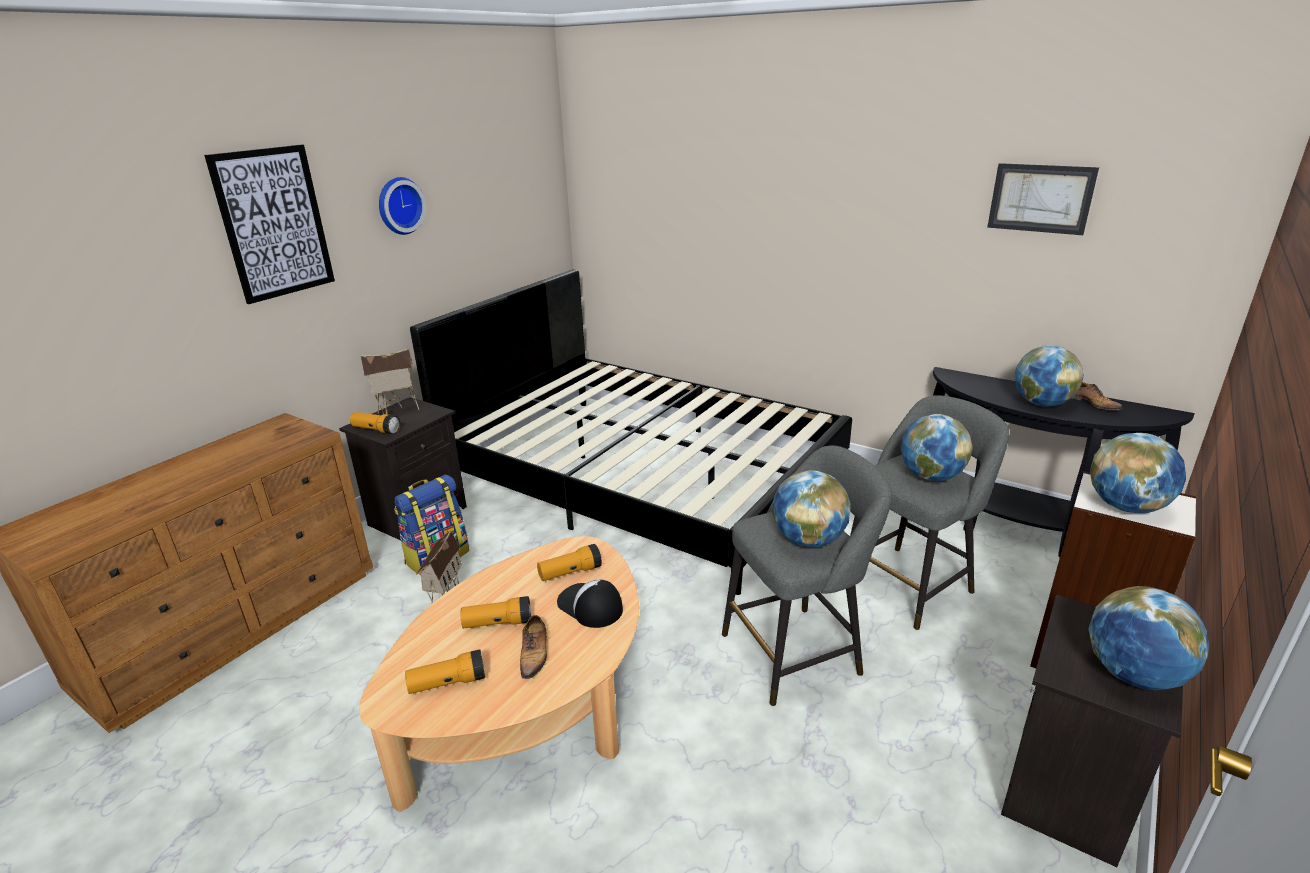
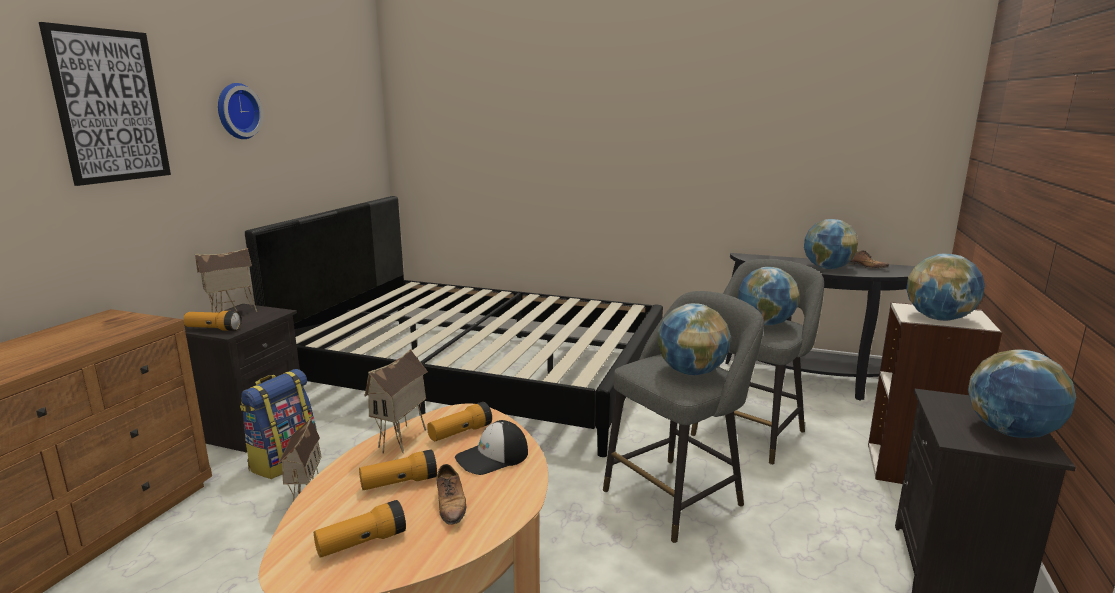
camera: 15 degrees left, 10 degrees down
cap [557,580,623,628] -> cap turned 60 degrees counterclockwise [455,420,528,475]
picture [987,163,1099,235] -> none
none -> toy house [365,349,428,454]

